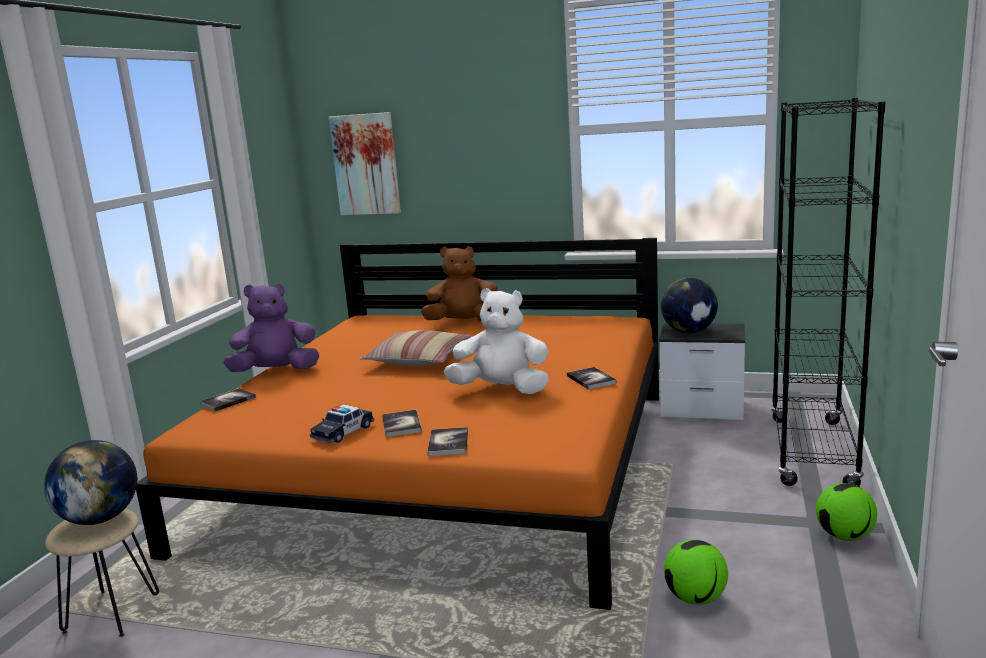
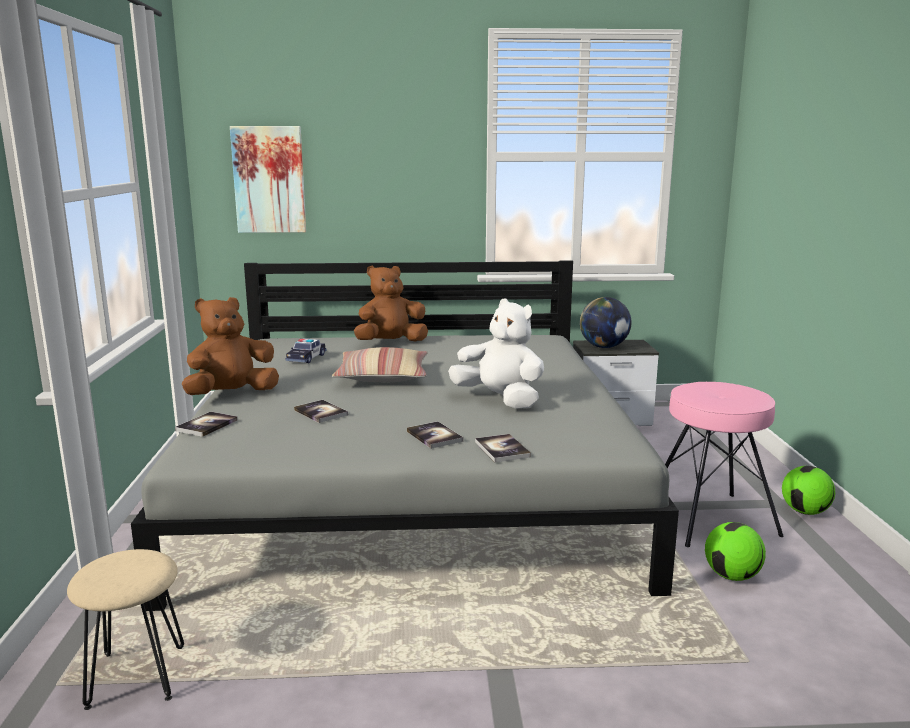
camera: 20 degrees left, 0 degrees up
globe [44,440,137,525] -> none
orange bed [136,238,659,610] -> grey bed [131,260,679,611]
purple plush toy [223,283,319,372] -> brown plush toy [182,297,279,395]
toy car [310,404,375,443] -> toy car moved to [285,338,327,363]
white plush toy [444,288,549,394] -> white plush toy turned 45 degrees clockwise [448,299,544,409]
book [567,367,617,390] -> book moved to [294,400,348,423]
black bookcase [770,98,885,486] -> none
none -> pink stool [665,382,784,547]

